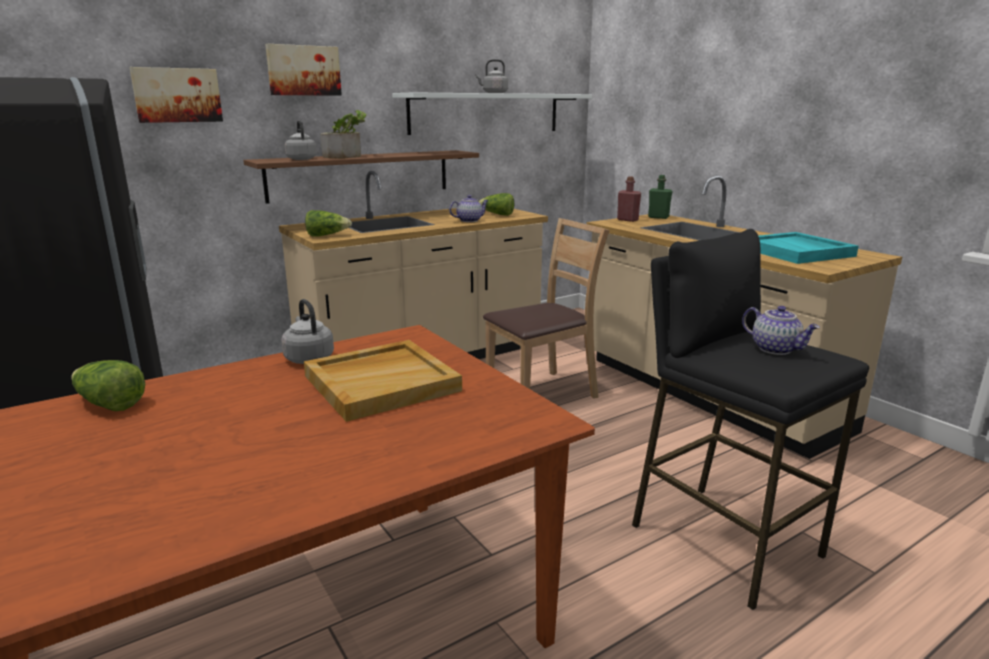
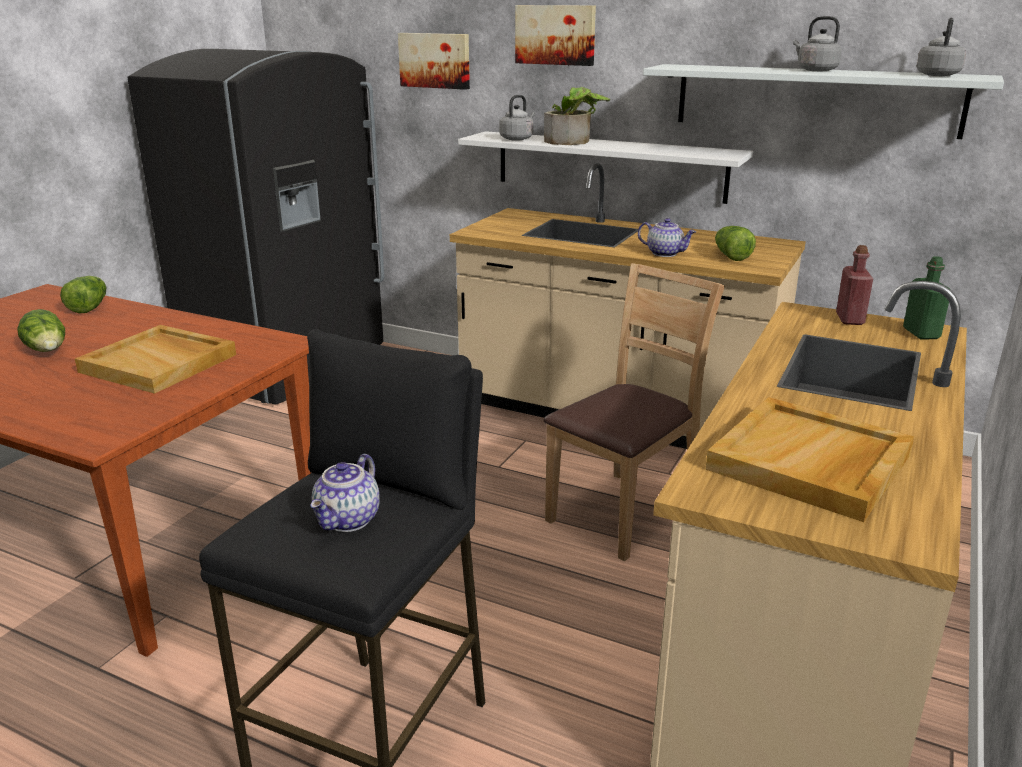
camera: 60 degrees right, 5 degrees up
brown shelf [243,150,479,204] -> white shelf [458,131,753,204]
grey kettle [281,299,334,364] -> grey kettle moved to [917,18,966,76]
lettuce [305,210,352,237] -> lettuce moved to [17,309,65,352]
brown chair [483,218,610,399] -> brown chair turned 75 degrees counterclockwise [544,263,725,561]
turquoise tray [759,232,859,264] -> beige tray [705,397,914,522]

